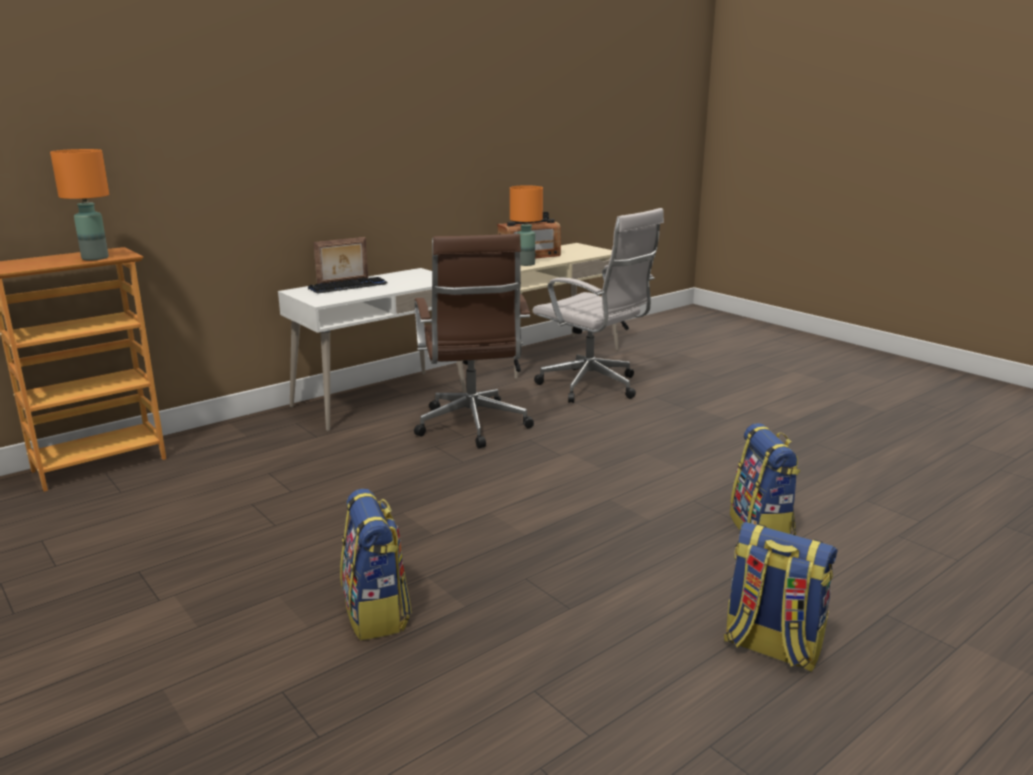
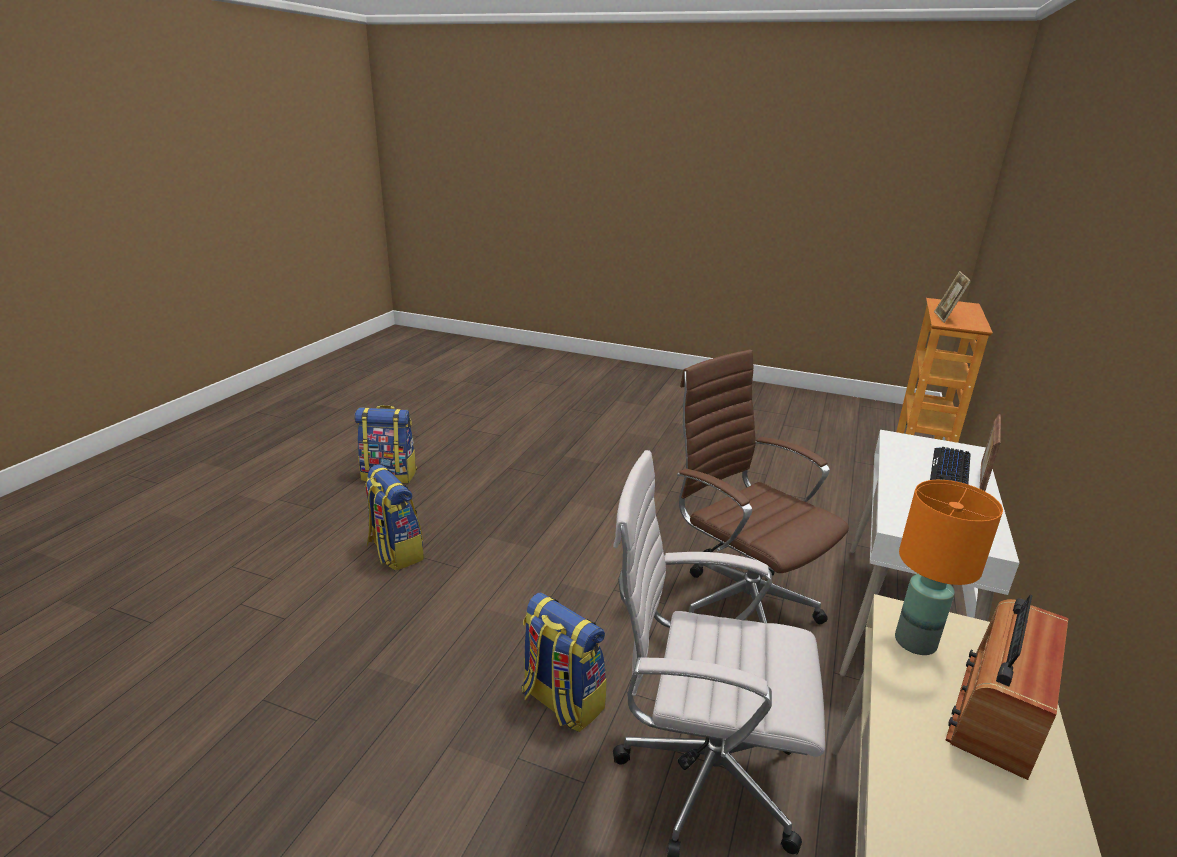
camera: 150 degrees right, 5 degrees up
orange table lamp [50,149,109,261] -> picture frame [934,271,971,323]
backpack [340,489,412,641] -> backpack moved to [522,593,606,732]

